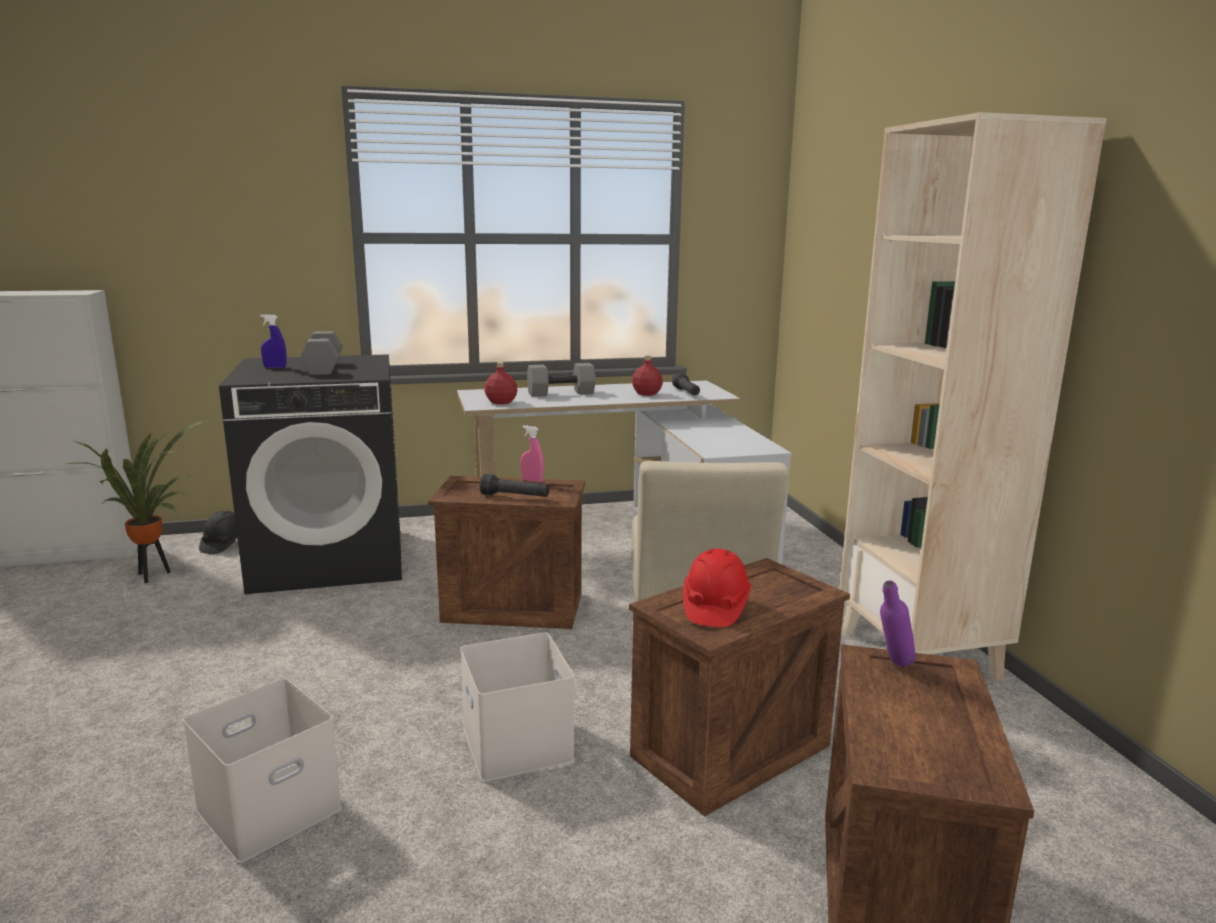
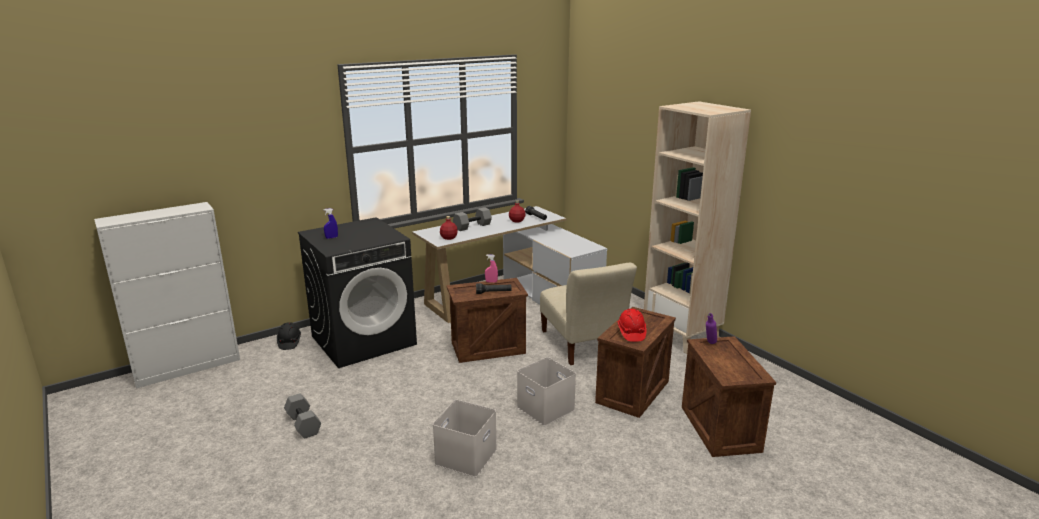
camera: 20 degrees left, 5 degrees up
potted plant [68,419,208,583] -> none
grey dumbbell [300,331,343,375] -> grey dumbbell moved to [284,393,321,439]

